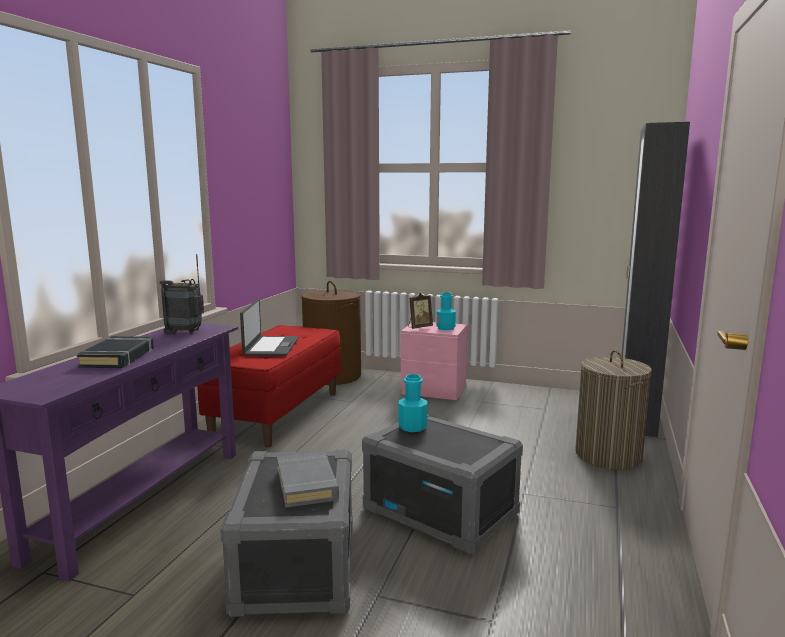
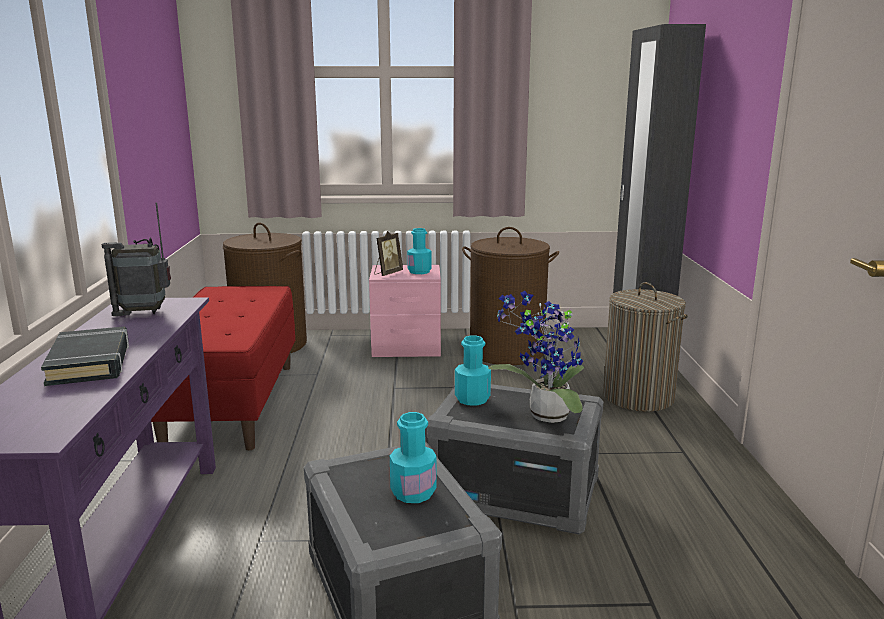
camera: 20 degrees left, 5 degrees up
laptop [240,299,299,356] -> none
grey book [277,452,339,508] -> turquoise bottle [390,412,437,503]
none -> brown laundry basket [462,227,559,365]
none -> potted plant [488,291,584,423]

